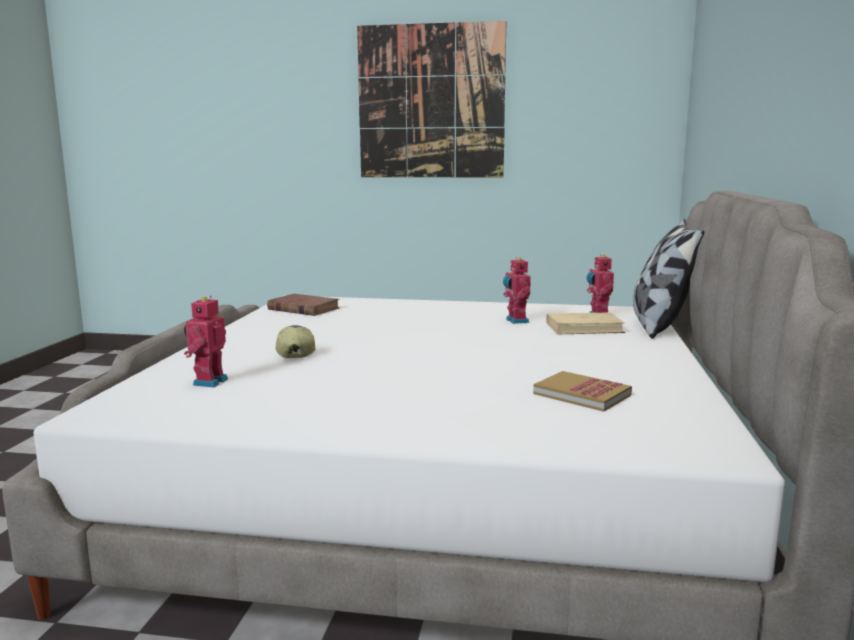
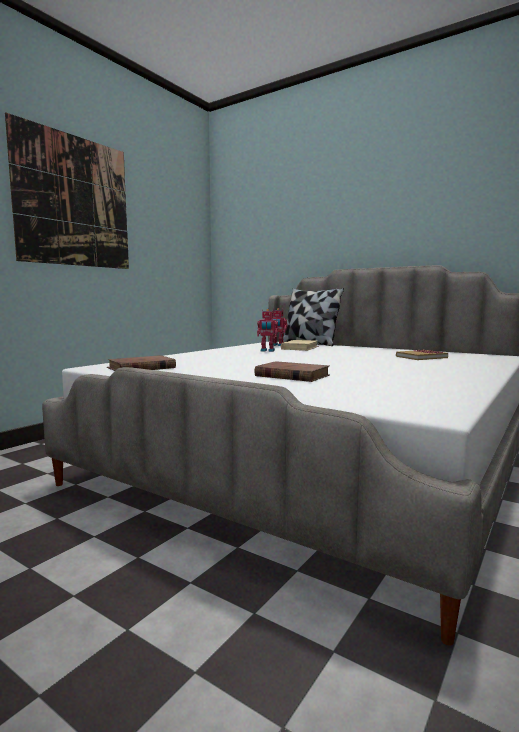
camera: 65 degrees left, 5 degrees down
toy robot [184,296,228,387] -> none
cap [276,325,315,358] -> brown book [254,361,330,382]

